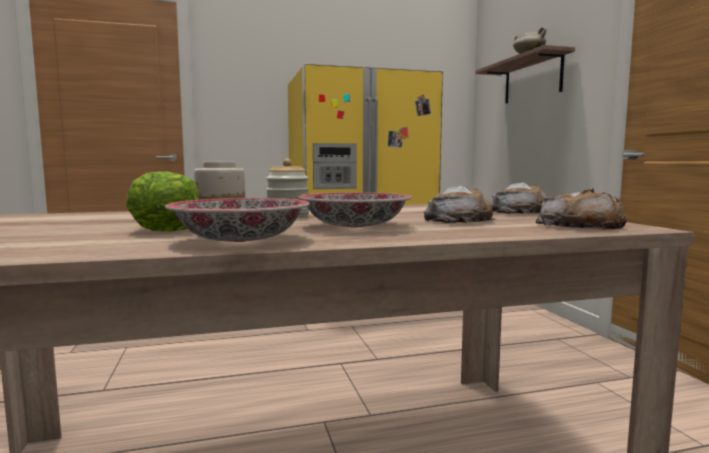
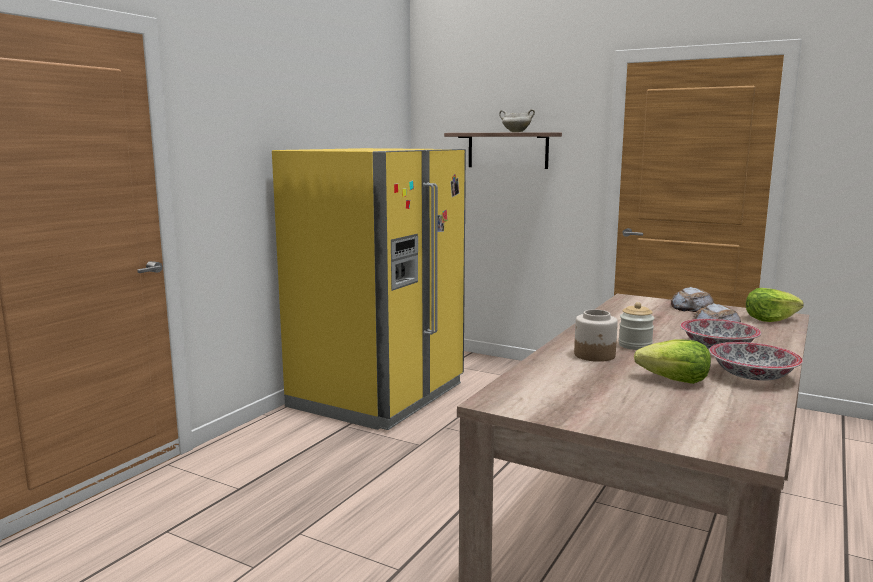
camera: 45 degrees left, 5 degrees up
bread [536,188,627,230] -> lettuce [746,288,804,322]

